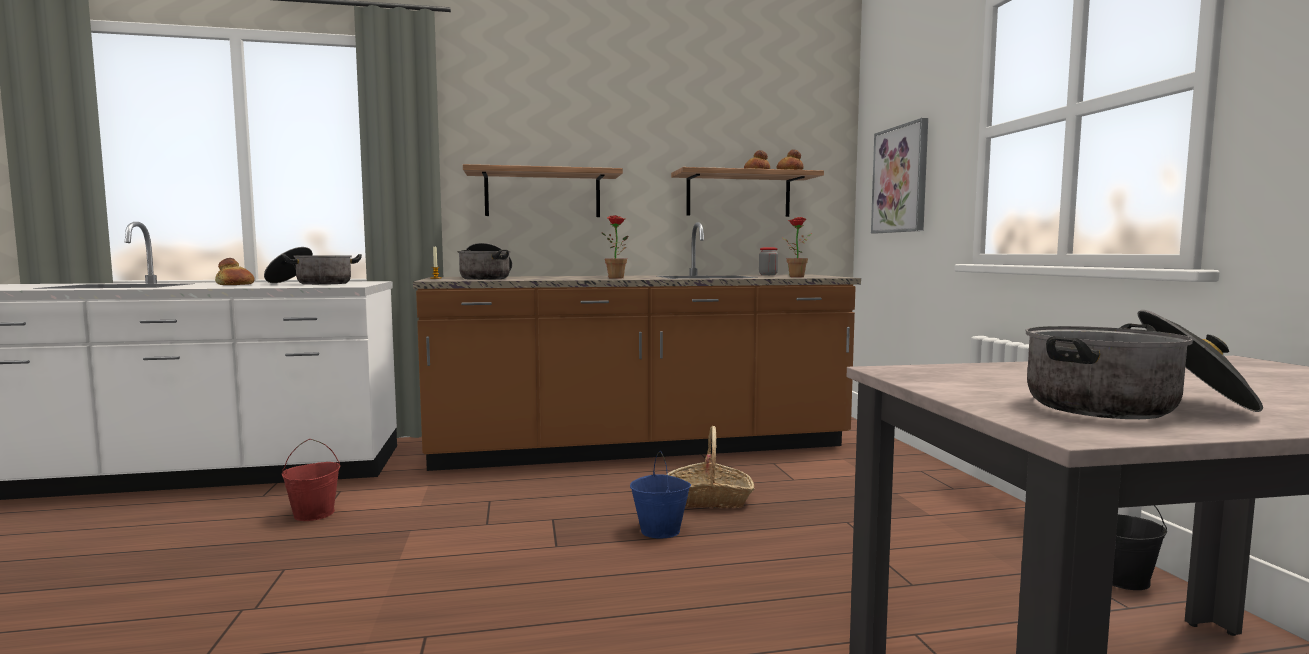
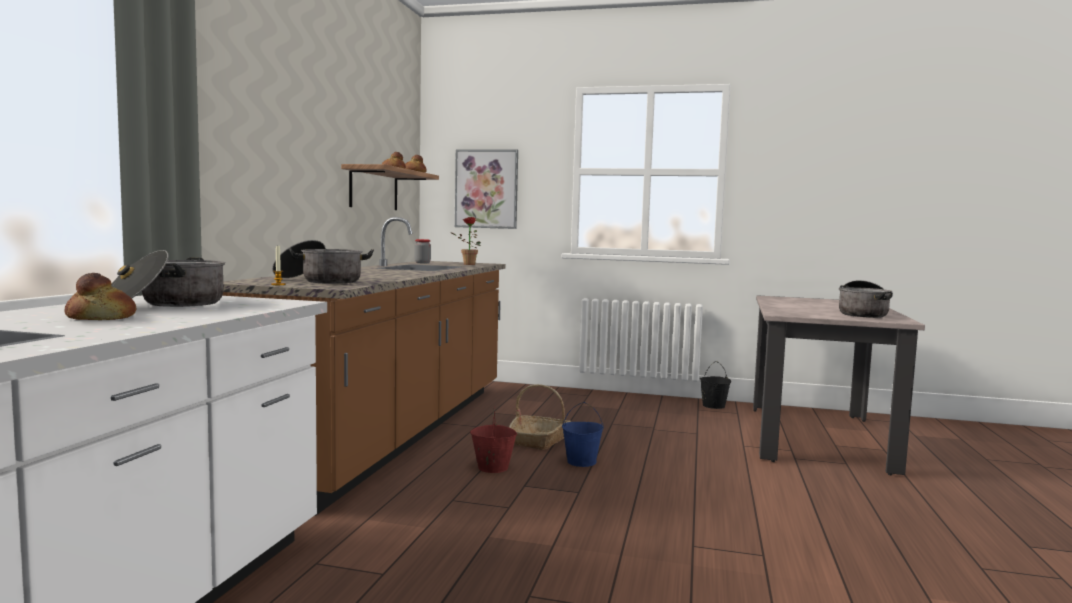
camera: 65 degrees left, 0 degrees up
red bucket [282,439,340,521] -> red bucket moved to [470,406,517,473]
shelf [463,164,623,217] -> none
potted plant [601,216,628,279] -> none

